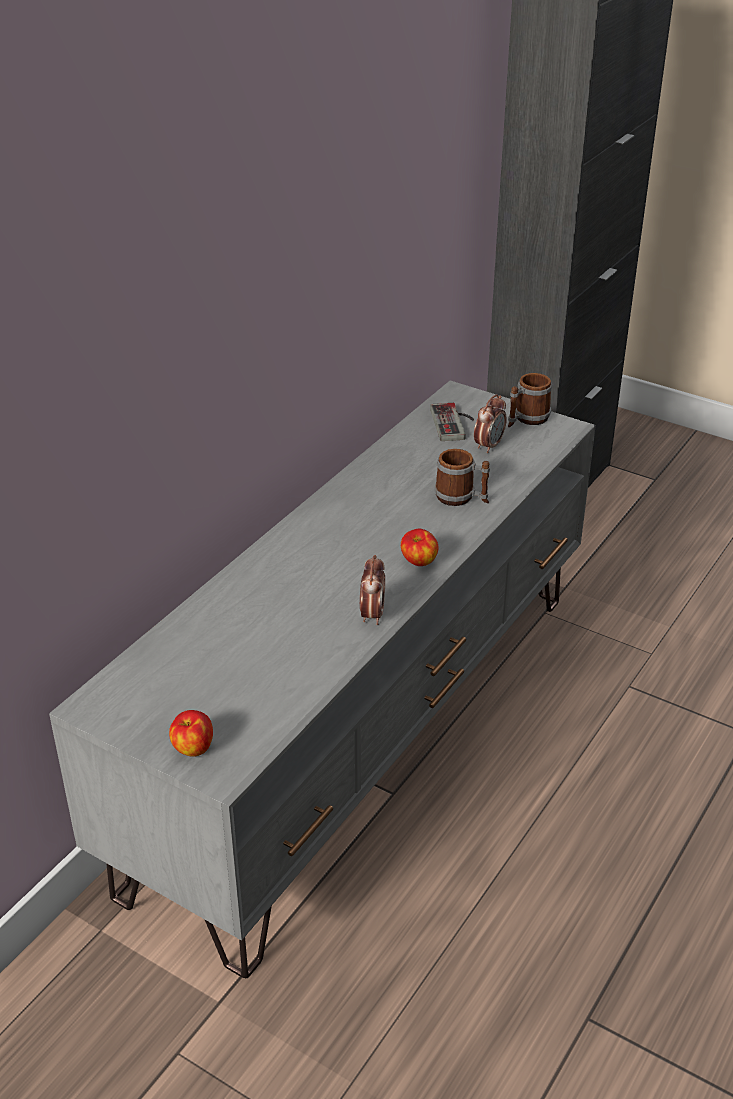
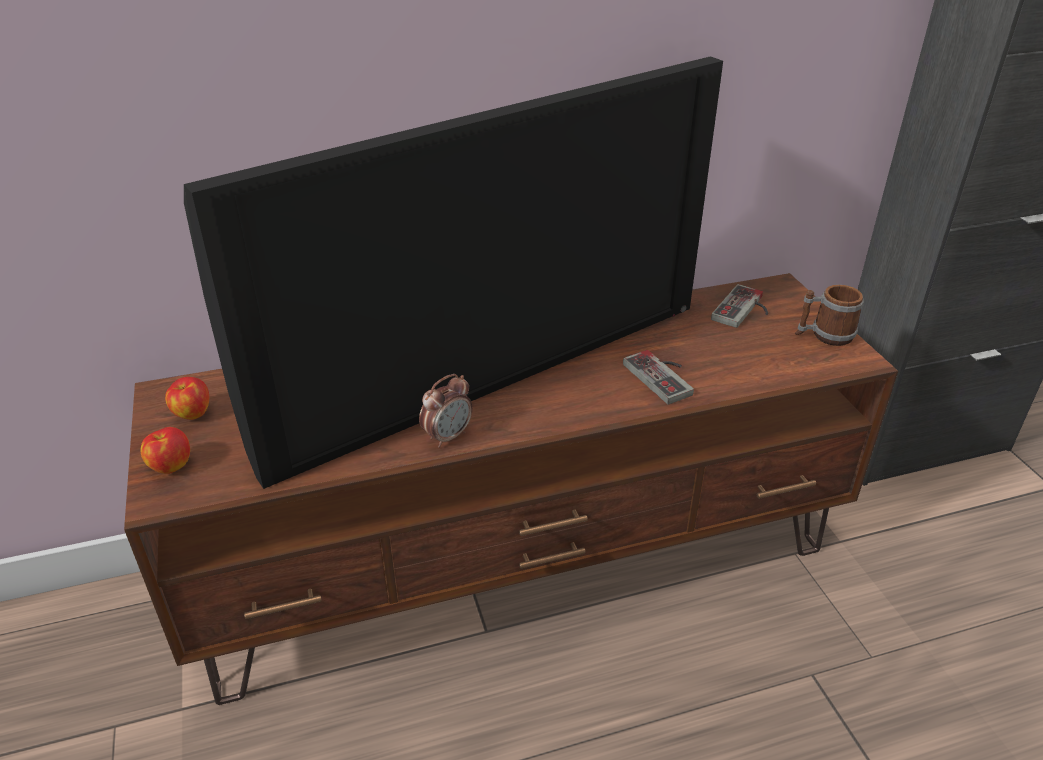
camera: 40 degrees right, 0 degrees up
grey tv stand [49,380,596,978] -> brown tv stand [124,273,898,705]
apple [401,529,439,566] -> apple moved to [165,377,209,420]
mug [434,449,490,506] -> game controller [623,350,694,404]
alarm clock [474,394,507,453] -> none
none -> television [184,56,723,489]

